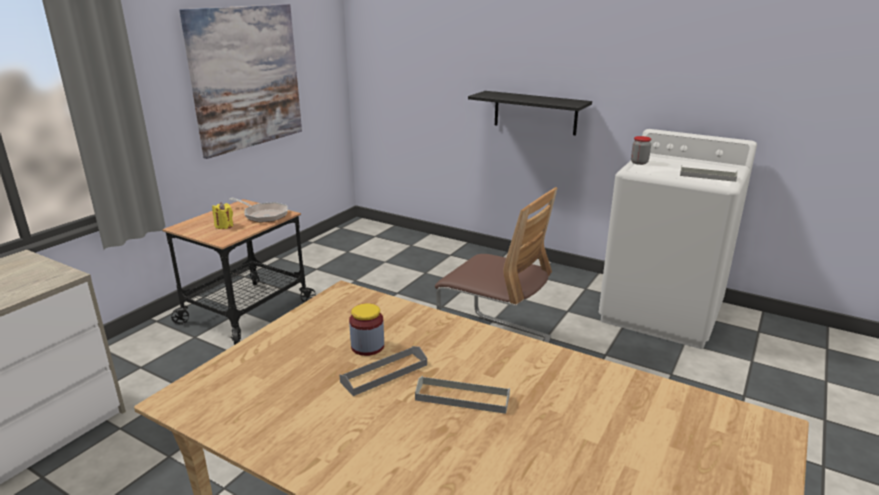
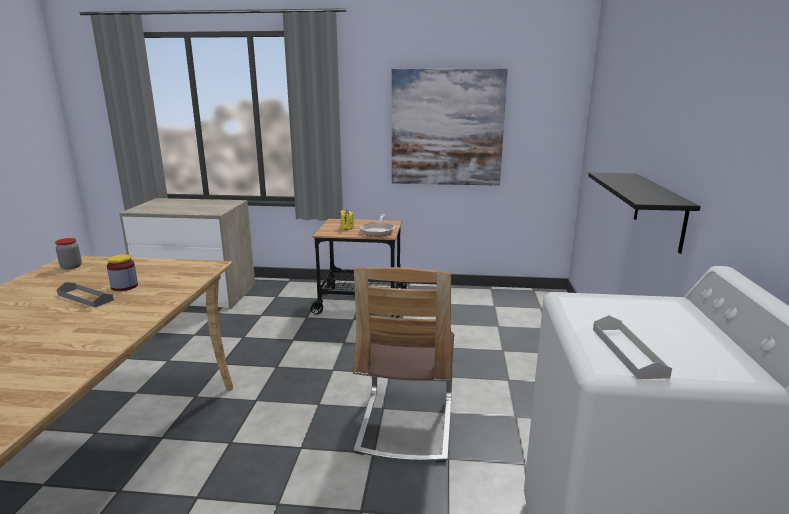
camera: 65 degrees right, 5 degrees down
grey tray [415,376,510,414] -> none
jar [631,136,651,165] -> jar moved to [55,238,82,269]

